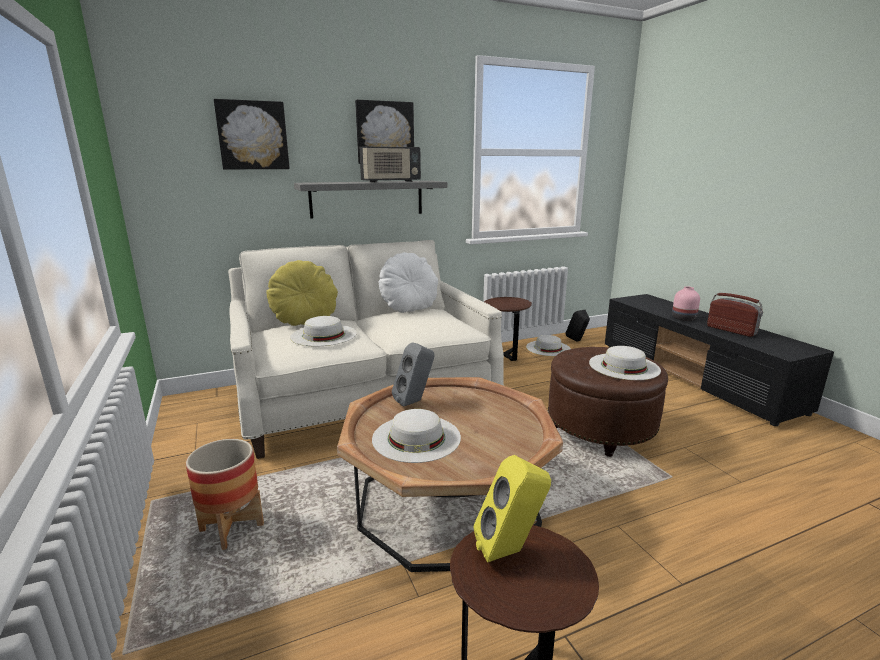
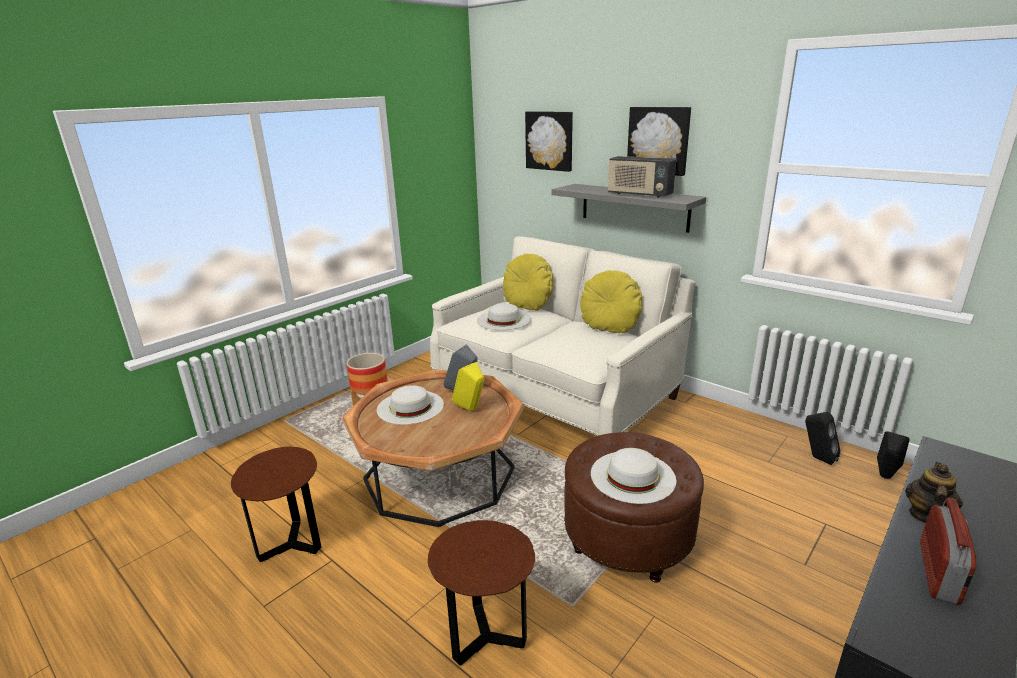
camera: 65 degrees right, 5 degrees up
white pillow [379,252,438,313] -> yellow pillow [580,270,642,333]
yellow speaker [474,455,551,563] -> yellow speaker moved to [452,362,485,412]
brown side table [484,297,532,361] -> brown side table moved to [428,520,535,666]
white hat [526,335,571,356] -> black speaker [805,412,841,465]
pink vase [672,286,700,321] -> teapot [905,462,963,524]

